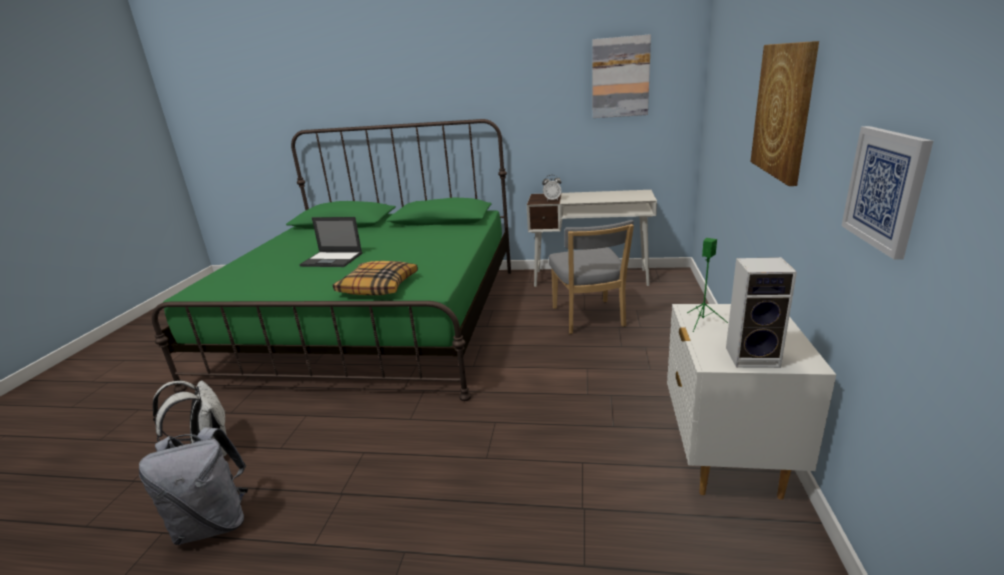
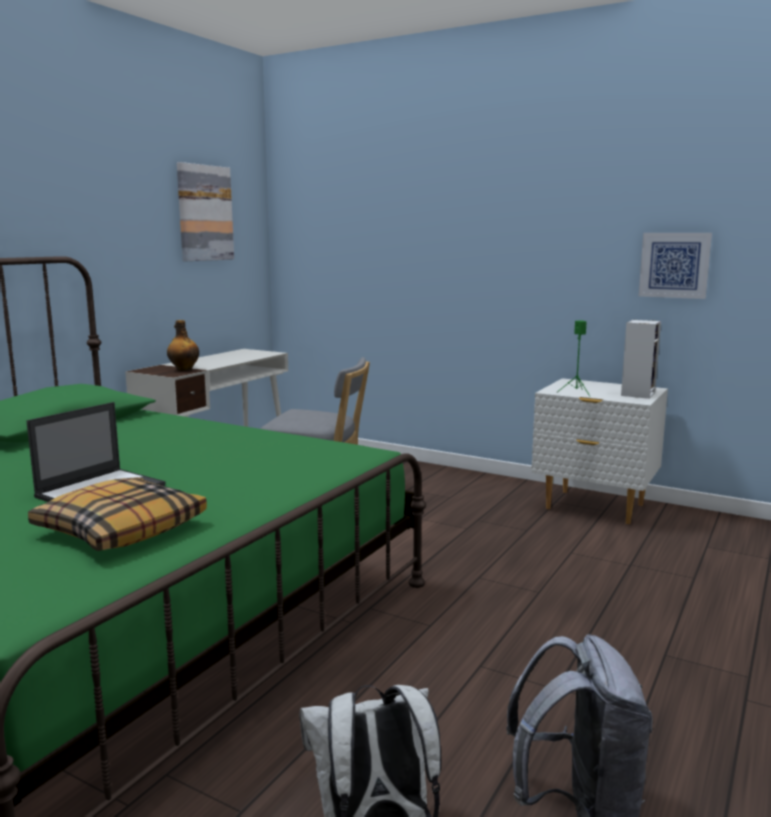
camera: 70 degrees left, 10 degrees down
pillow [333,261,418,295] -> pillow moved to [28,477,207,551]
alarm clock [542,175,561,201] -> bottle [167,320,199,371]
picture [751,41,819,186] -> none

